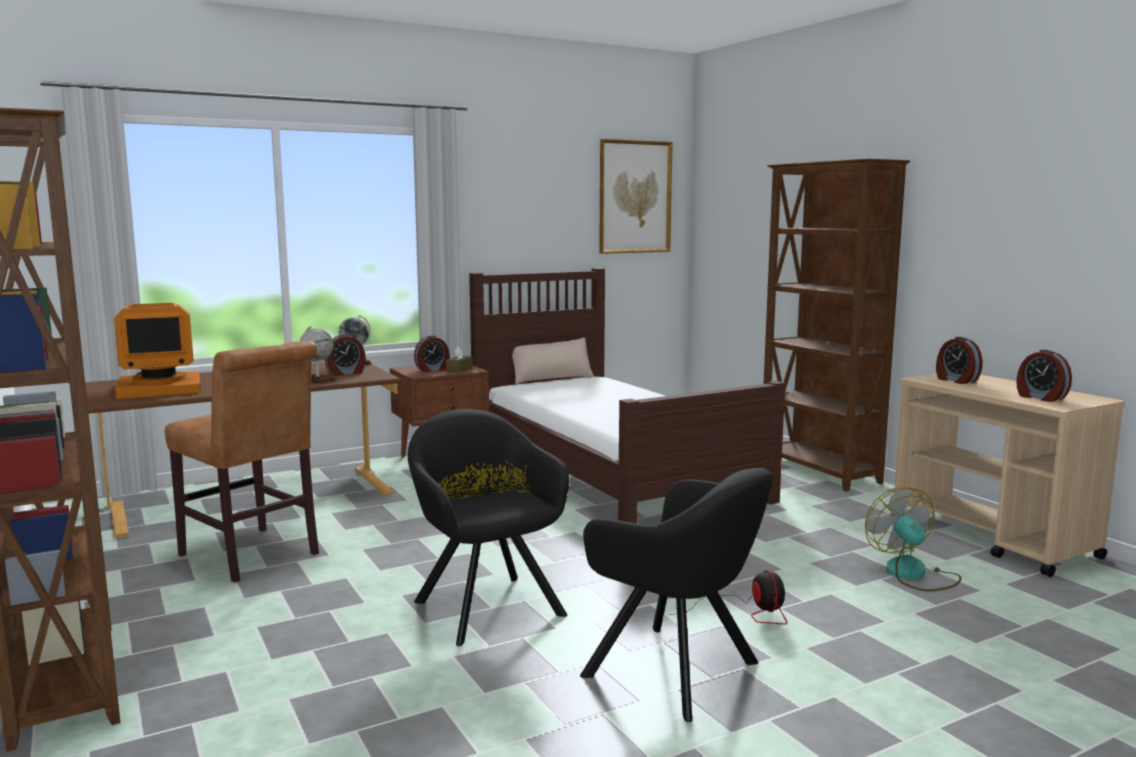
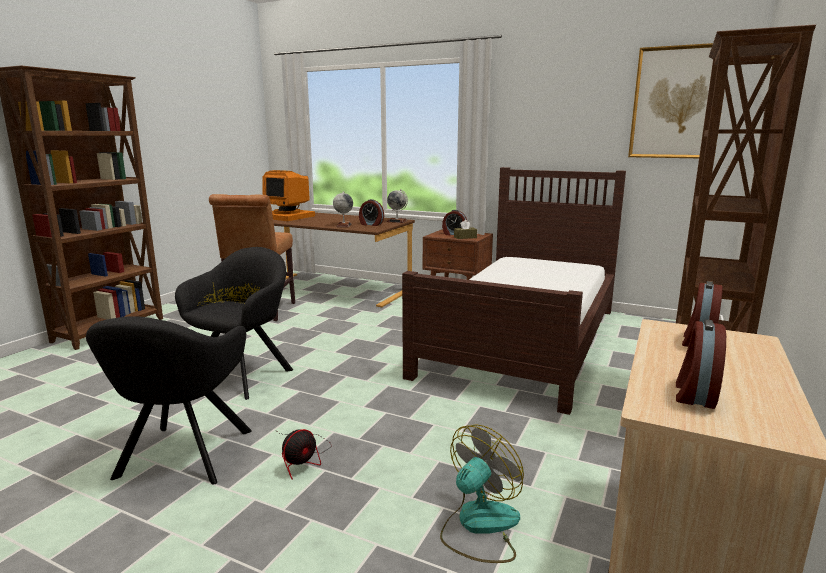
camera: 55 degrees right, 5 degrees up
beige pillow [512,338,594,384] -> none

